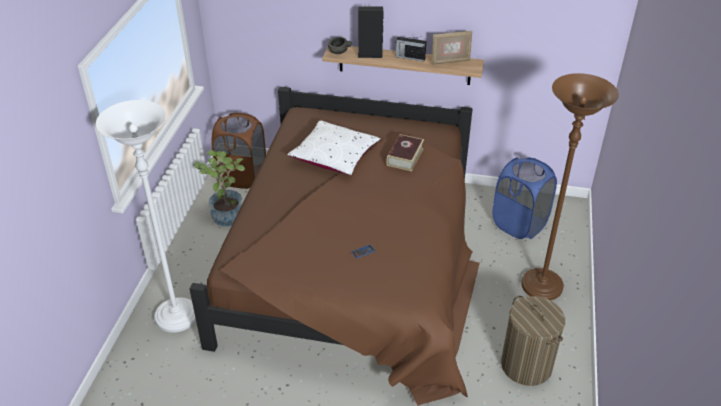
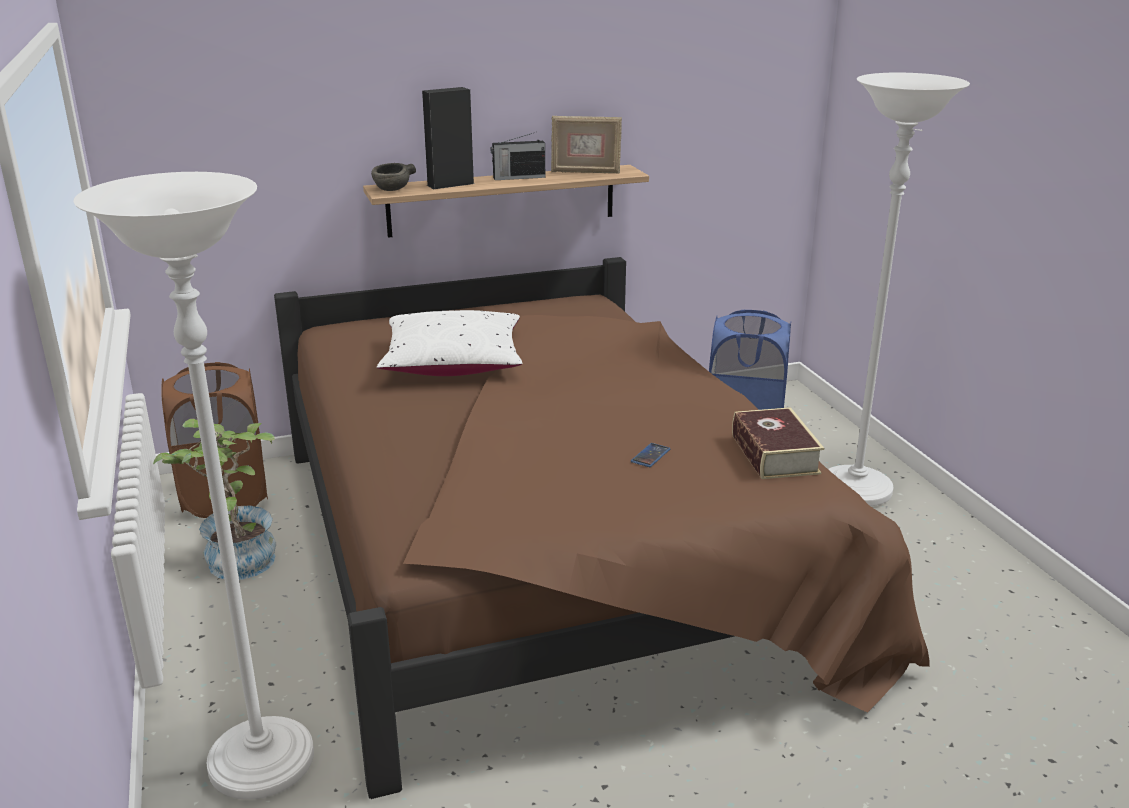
camera: 30 degrees left, 15 degrees down
book [386,134,424,171] -> book moved to [732,407,824,479]
picture frame [432,31,472,65] -> picture frame turned 45 degrees clockwise [551,116,622,174]
laundry basket [501,296,565,386] -> none
brown floor lamp [521,73,619,300] -> white floor lamp [828,73,970,506]

